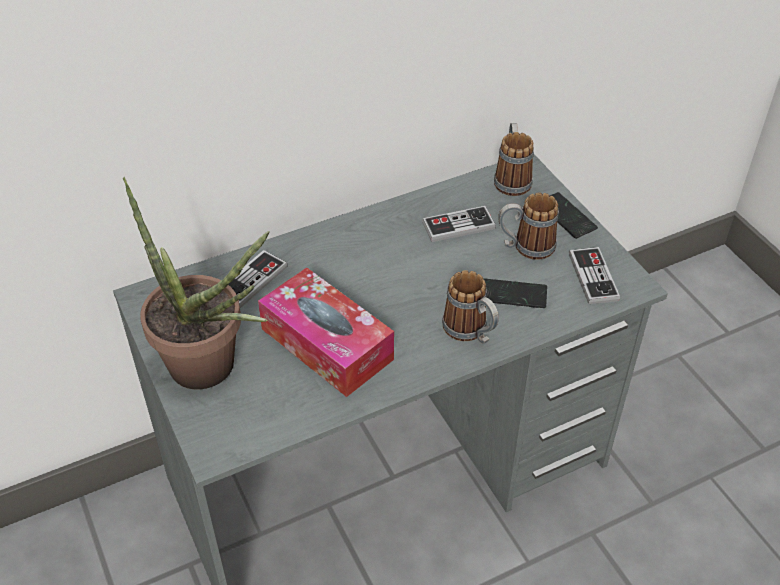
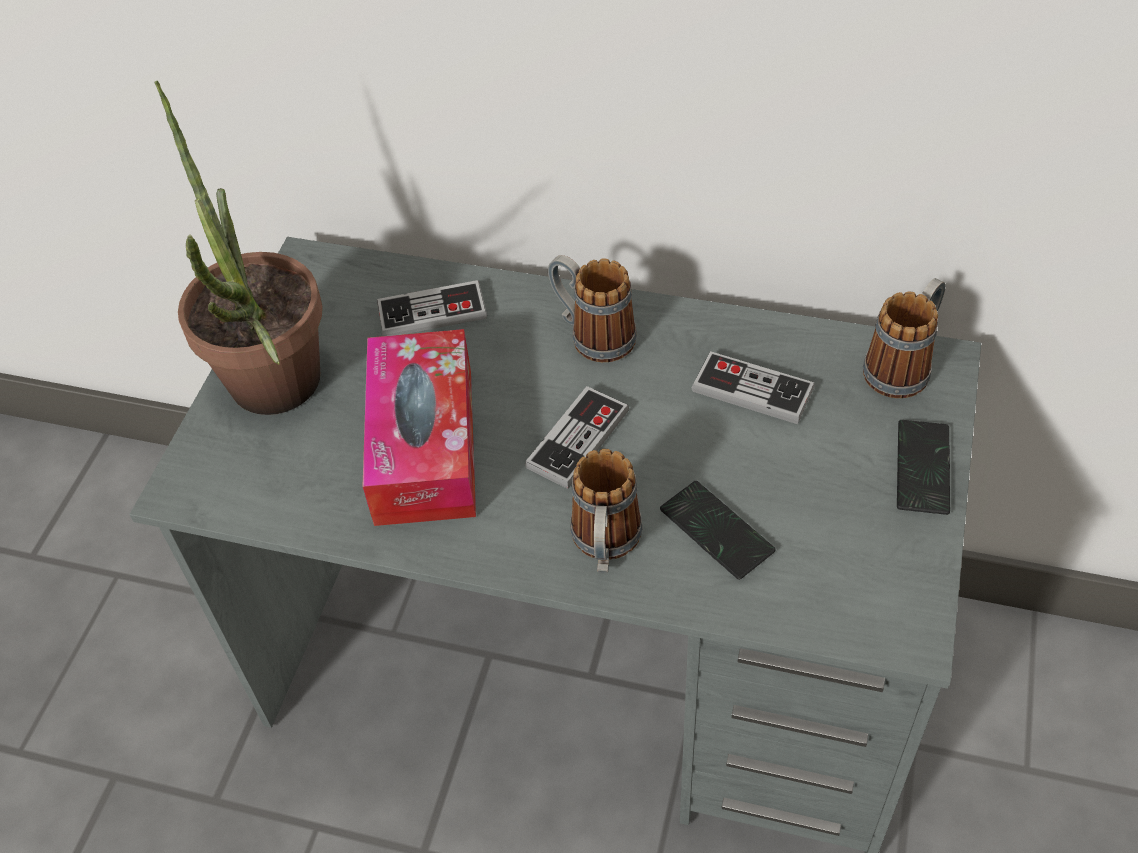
camera: 45 degrees right, 5 degrees up
mug [498,192,559,260] -> mug moved to [548,255,637,362]
game controller [569,247,620,304] -> game controller moved to [525,386,629,489]

